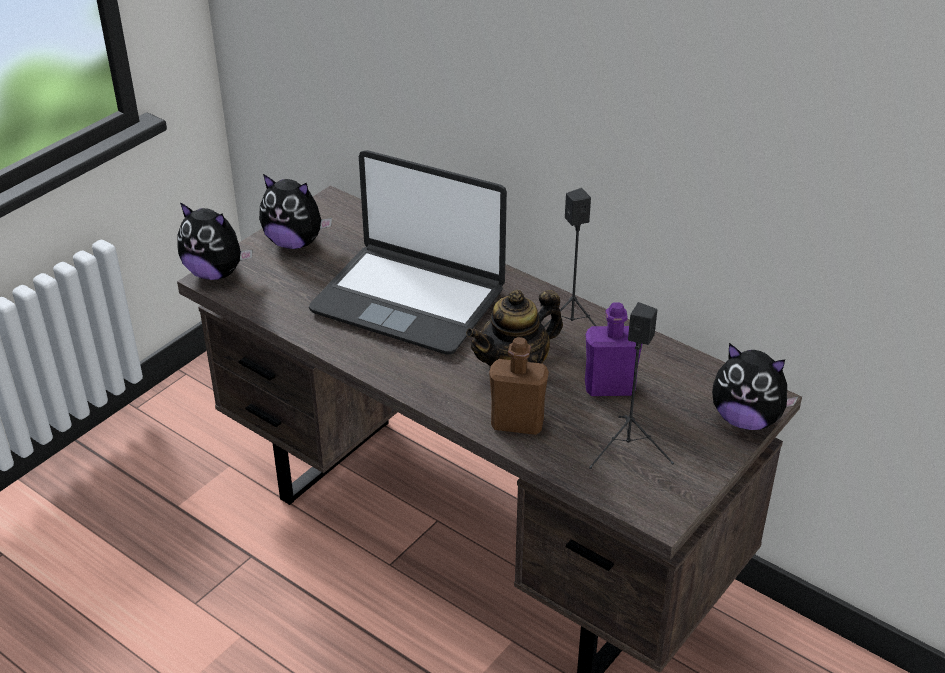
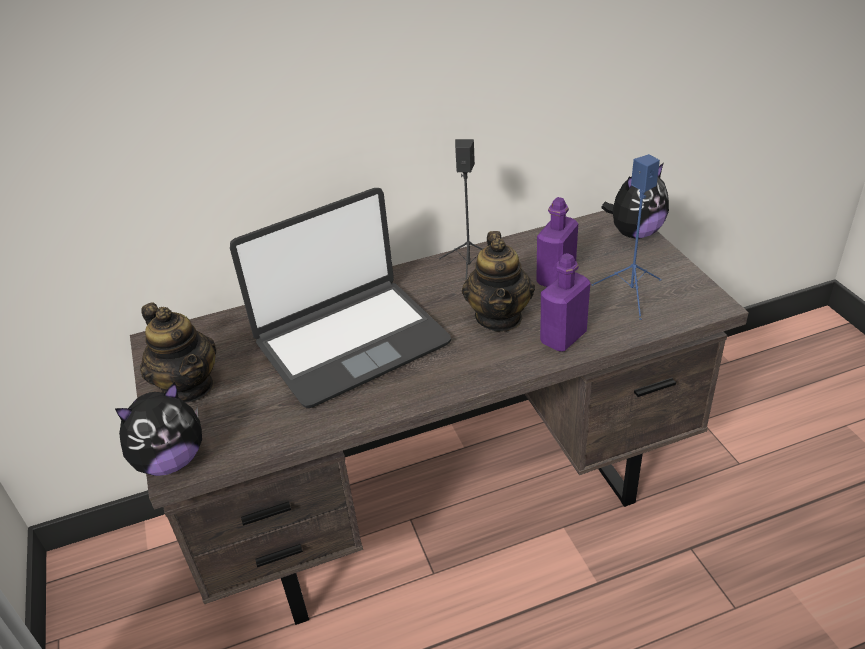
camera: 55 degrees left, 0 degrees up
plush toy [259,174,332,249] -> teapot [140,302,216,402]
brown bottle [489,337,549,435] -> purple bottle [540,253,591,352]
black speaker [589,302,674,469] -> blue speaker [592,154,662,320]

